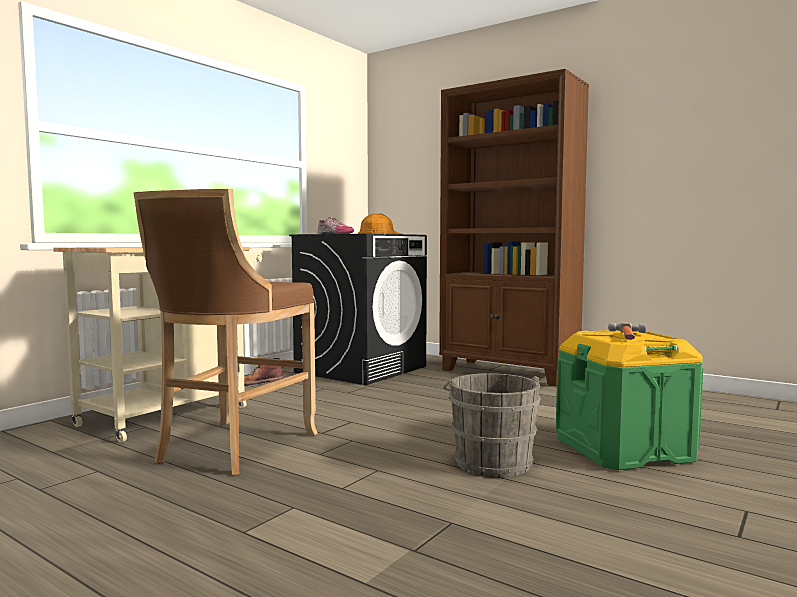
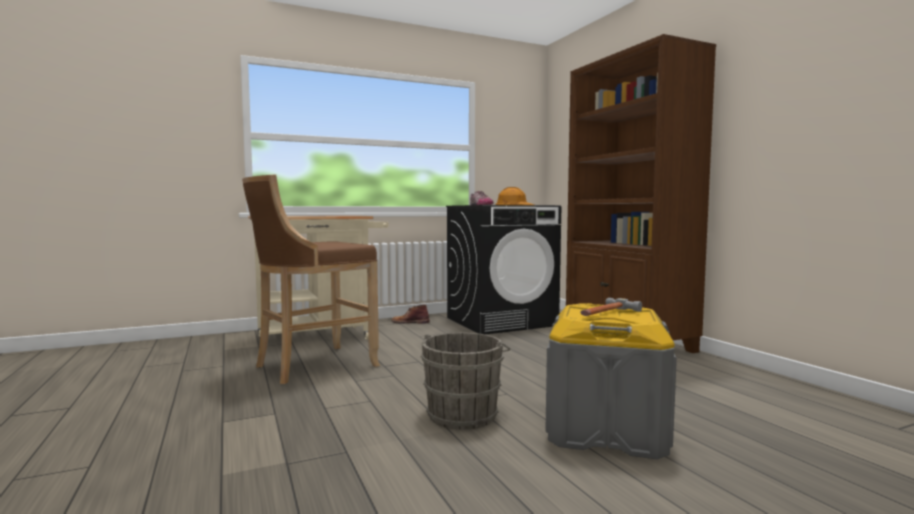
camera: 30 degrees right, 0 degrees up
green storage box [556,330,703,470] -> grey storage box [545,303,677,460]

